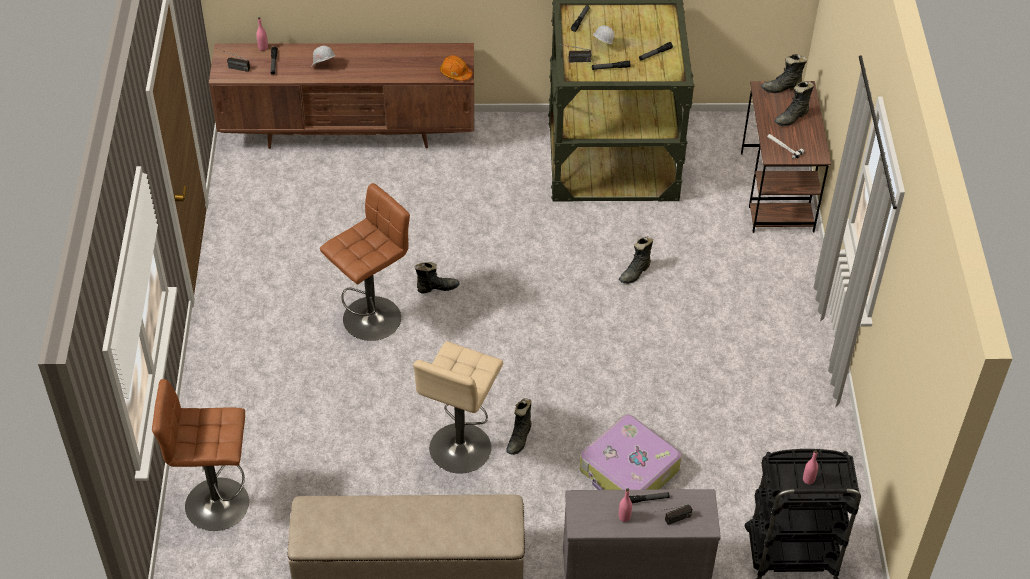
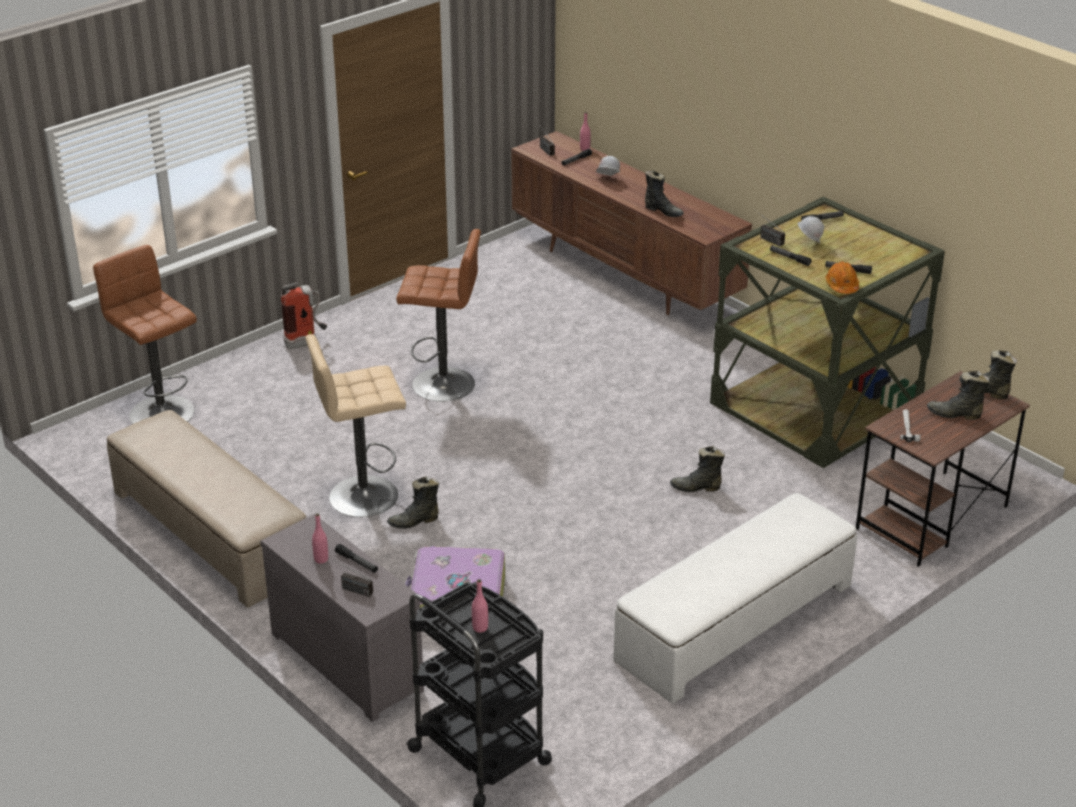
camera: 50 degrees right, 15 degrees down
black boot [415,262,460,293] -> black boot moved to [645,171,684,217]
orange hard hat [440,55,473,81] -> orange hard hat moved to [825,261,859,294]
none -> fire extinguisher [281,282,327,349]
none -> white bench [613,493,857,704]

